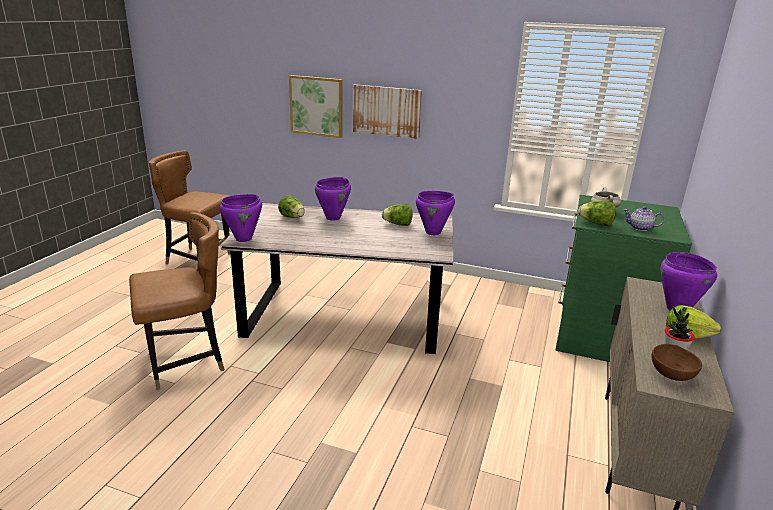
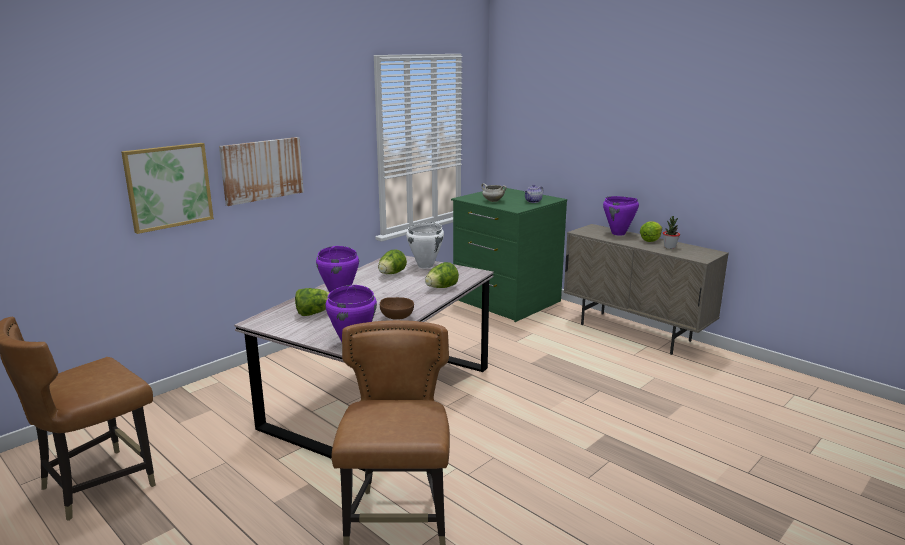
camera: 65 degrees left, 5 degrees down
purple cooking pot [416,191,455,235] -> white cooking pot [406,222,444,268]
lettuce [578,201,616,226] -> lettuce moved to [425,262,459,288]
brown bowl [652,344,702,381] -> brown bowl moved to [380,297,414,320]

